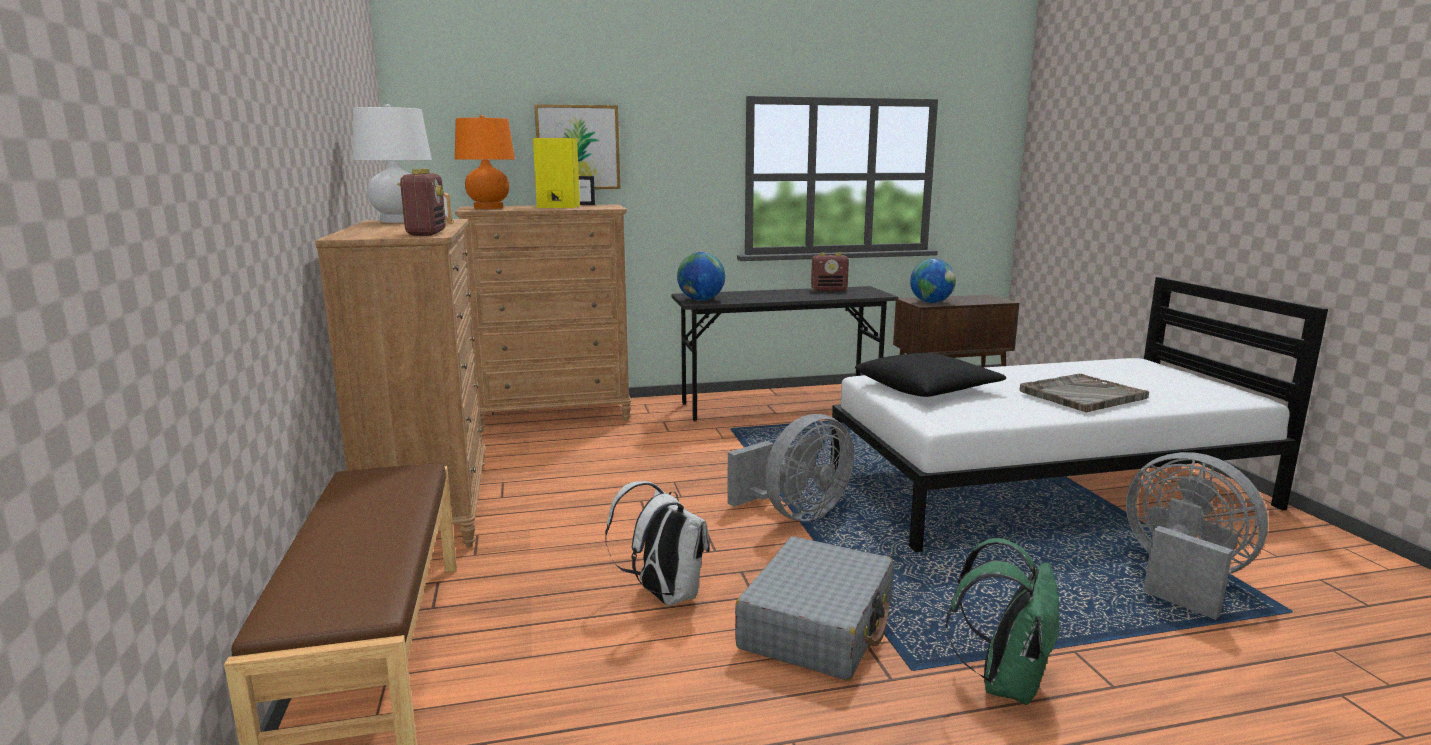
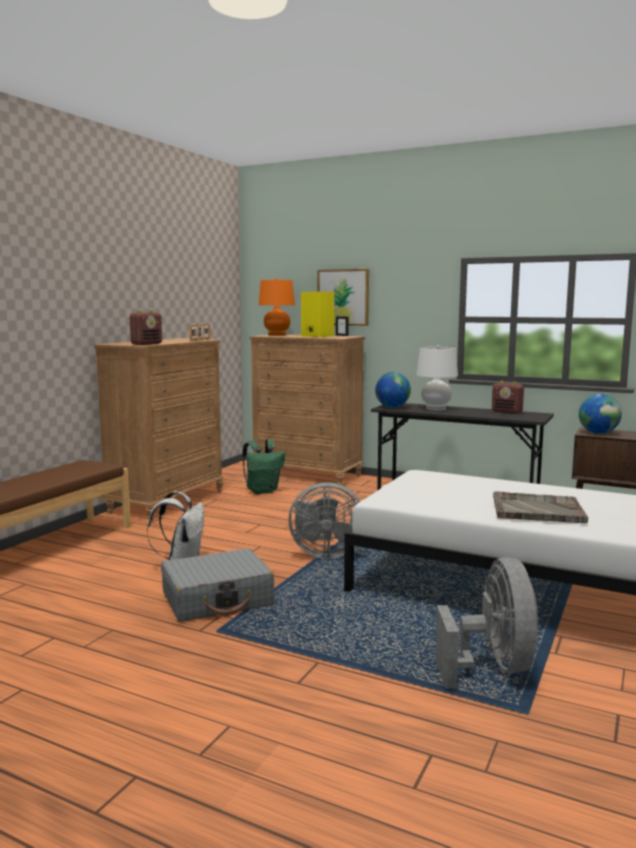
camera: 40 degrees right, 5 degrees down
white table lamp [353,104,432,223] -> white table lamp moved to [416,345,458,410]
black pillow [855,353,1006,397] -> none
green backpack [946,538,1061,705] -> green backpack moved to [242,439,285,494]

